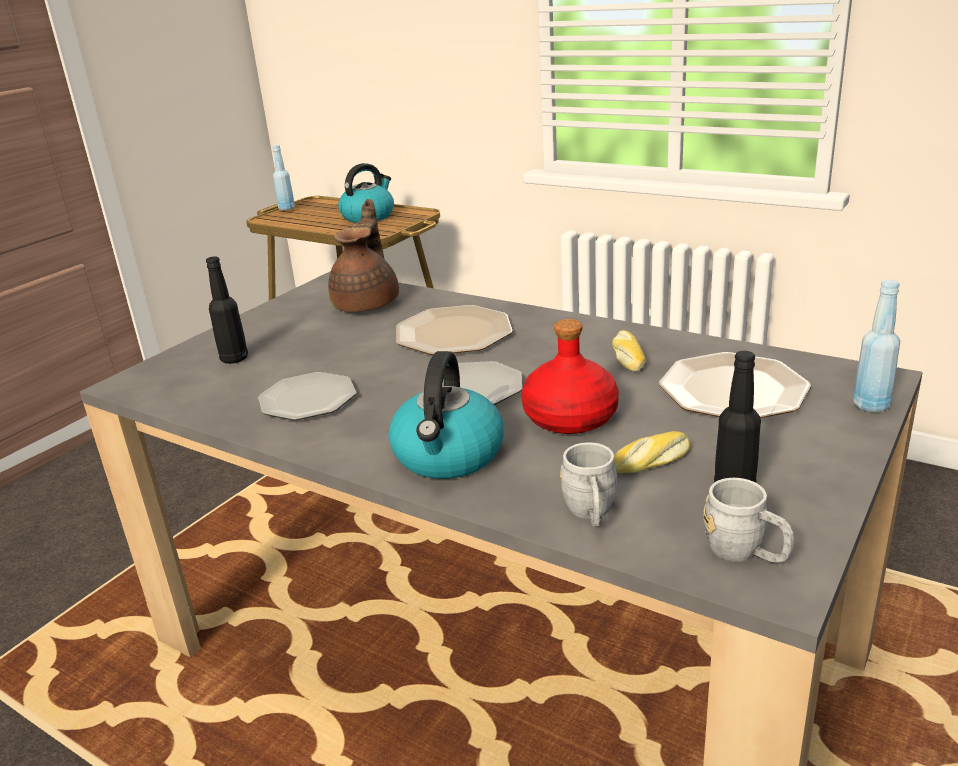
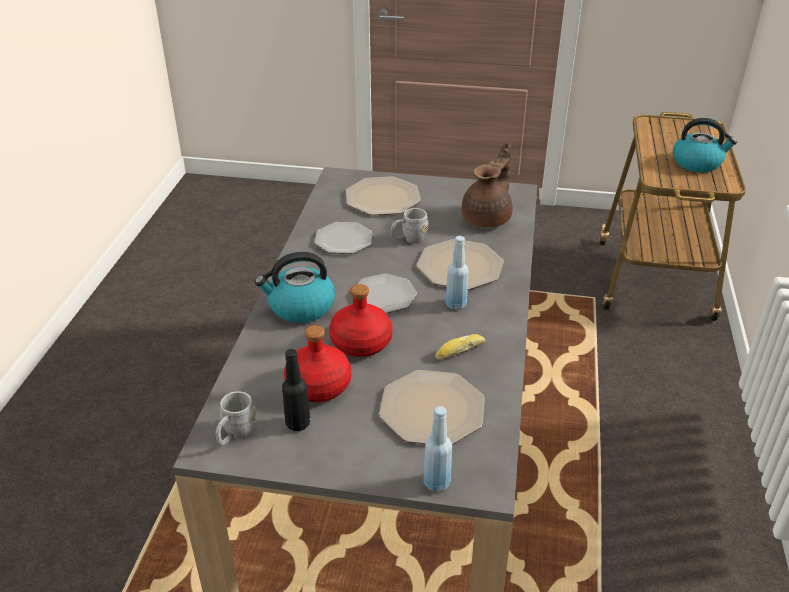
camera: 65 degrees right, 10 degrees up
black bottle [206,257,248,364] -> plate [346,177,421,215]
blue bottle [272,145,295,210] -> blue bottle moved to [446,236,469,310]
brown teapot [328,199,399,312] -> brown teapot turned 45 degrees counterclockwise [461,142,513,228]
grey mug [560,442,617,527] -> grey mug moved to [391,208,428,243]
bread [614,431,691,473] -> red bottle [284,325,351,402]

